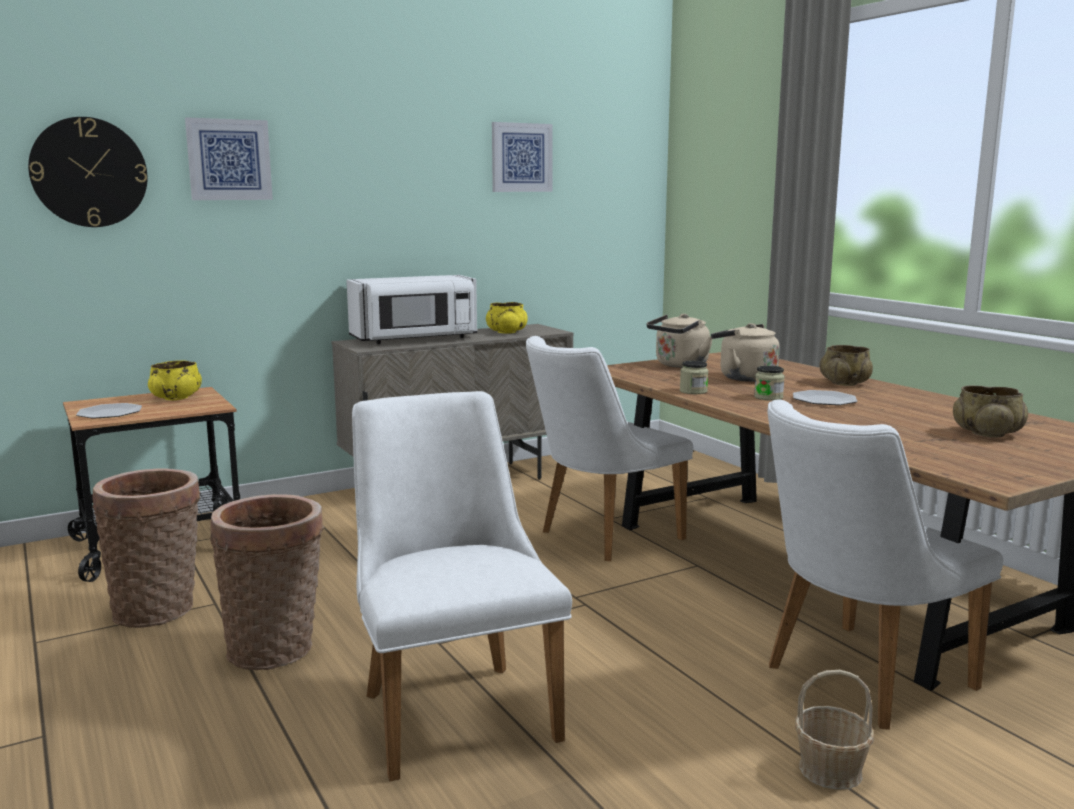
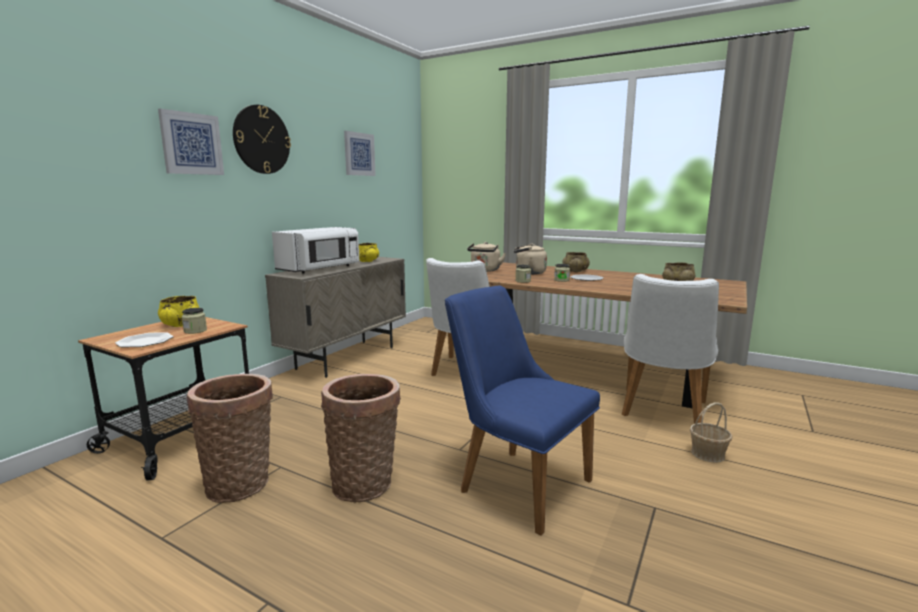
camera: 30 degrees left, 0 degrees up
wall clock [28,117,147,227] -> wall clock moved to [233,105,291,174]
white chair [352,391,572,781] -> blue chair [445,285,600,535]
none -> jar [182,308,207,334]

